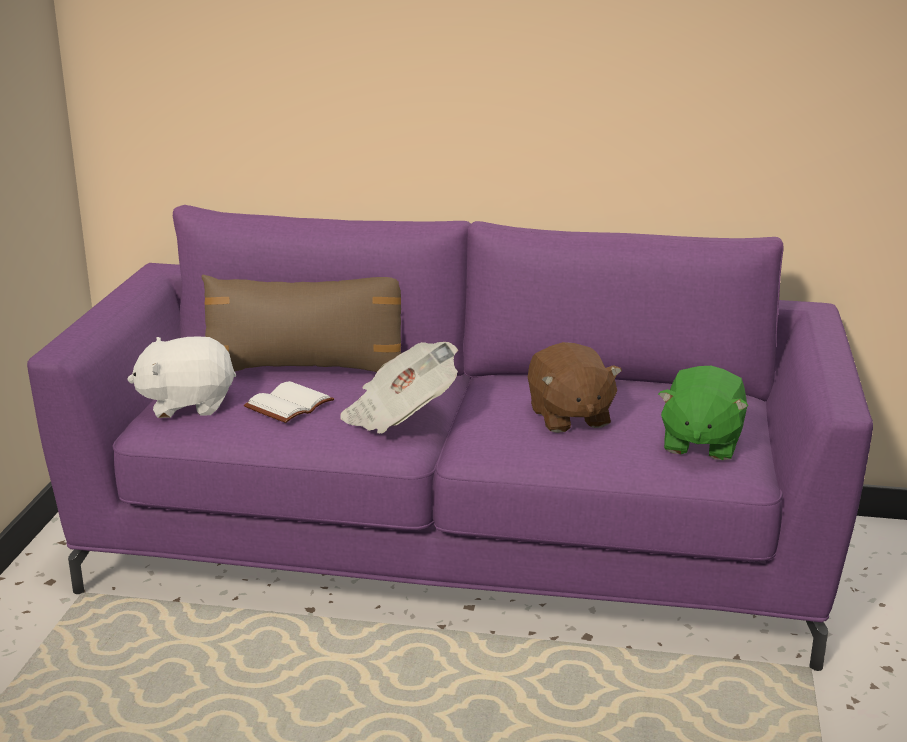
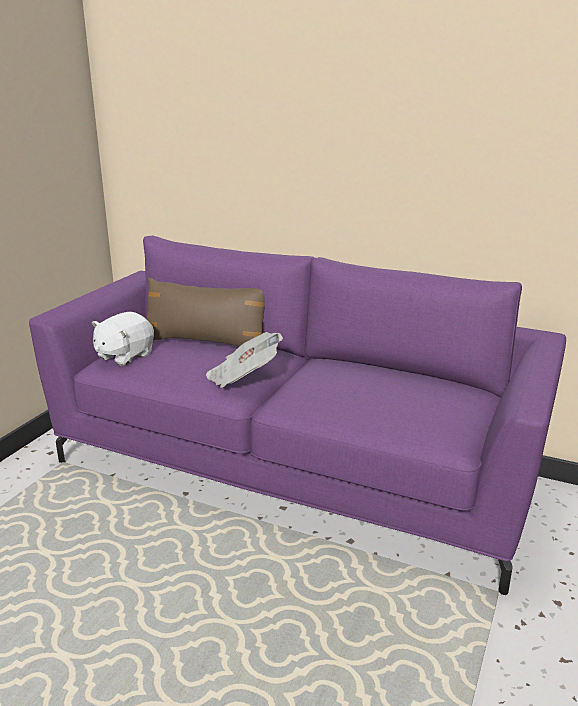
camera: 15 degrees right, 0 degrees up
white plush toy [127,337,236,418] -> white plush toy turned 60 degrees counterclockwise [91,312,154,366]
white book [244,381,334,423] -> none
brown plush toy [528,342,622,433] -> none
green plush toy [658,366,748,460] -> none

